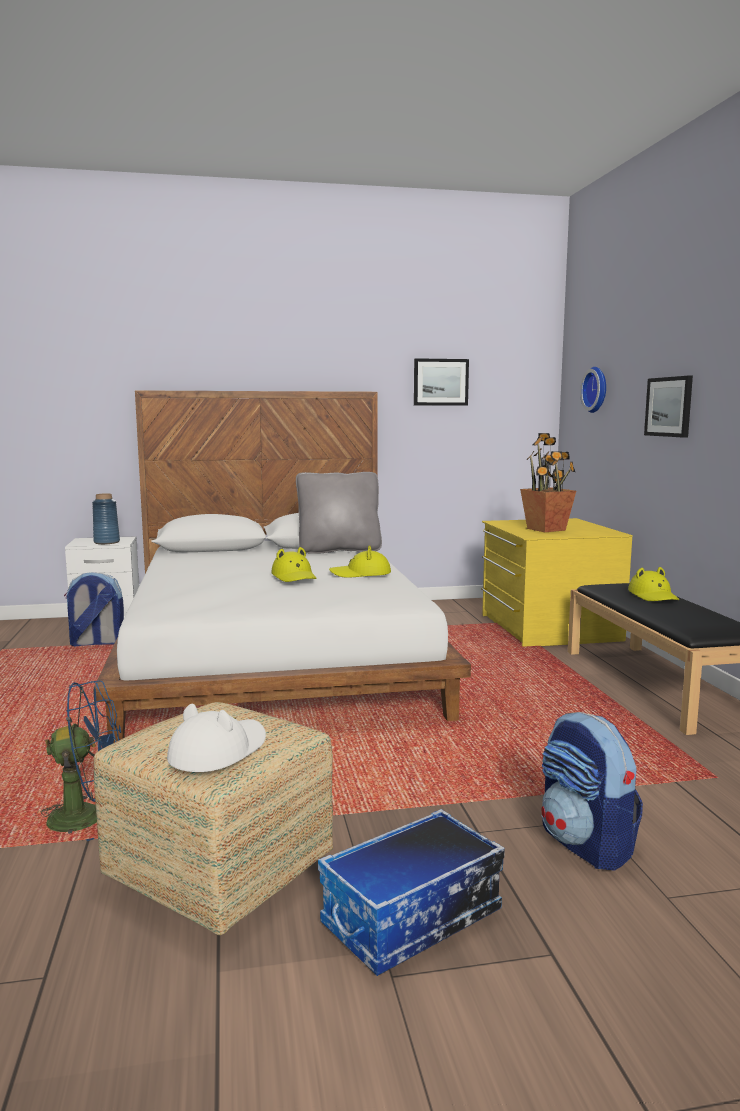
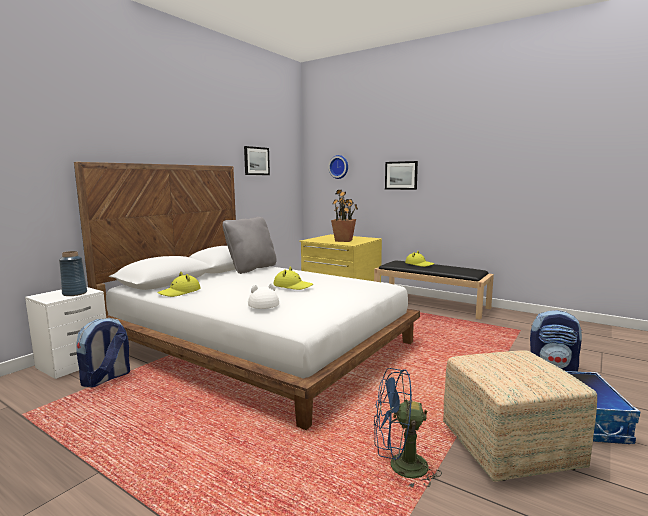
camera: 45 degrees left, 0 degrees up
blue fan [33,680,121,841] -> blue fan turned 120 degrees counterclockwise [374,368,442,489]
white hat [167,704,266,772] -> white hat moved to [248,283,279,309]
yellow hat [329,545,391,578] -> yellow hat moved to [157,272,201,297]

